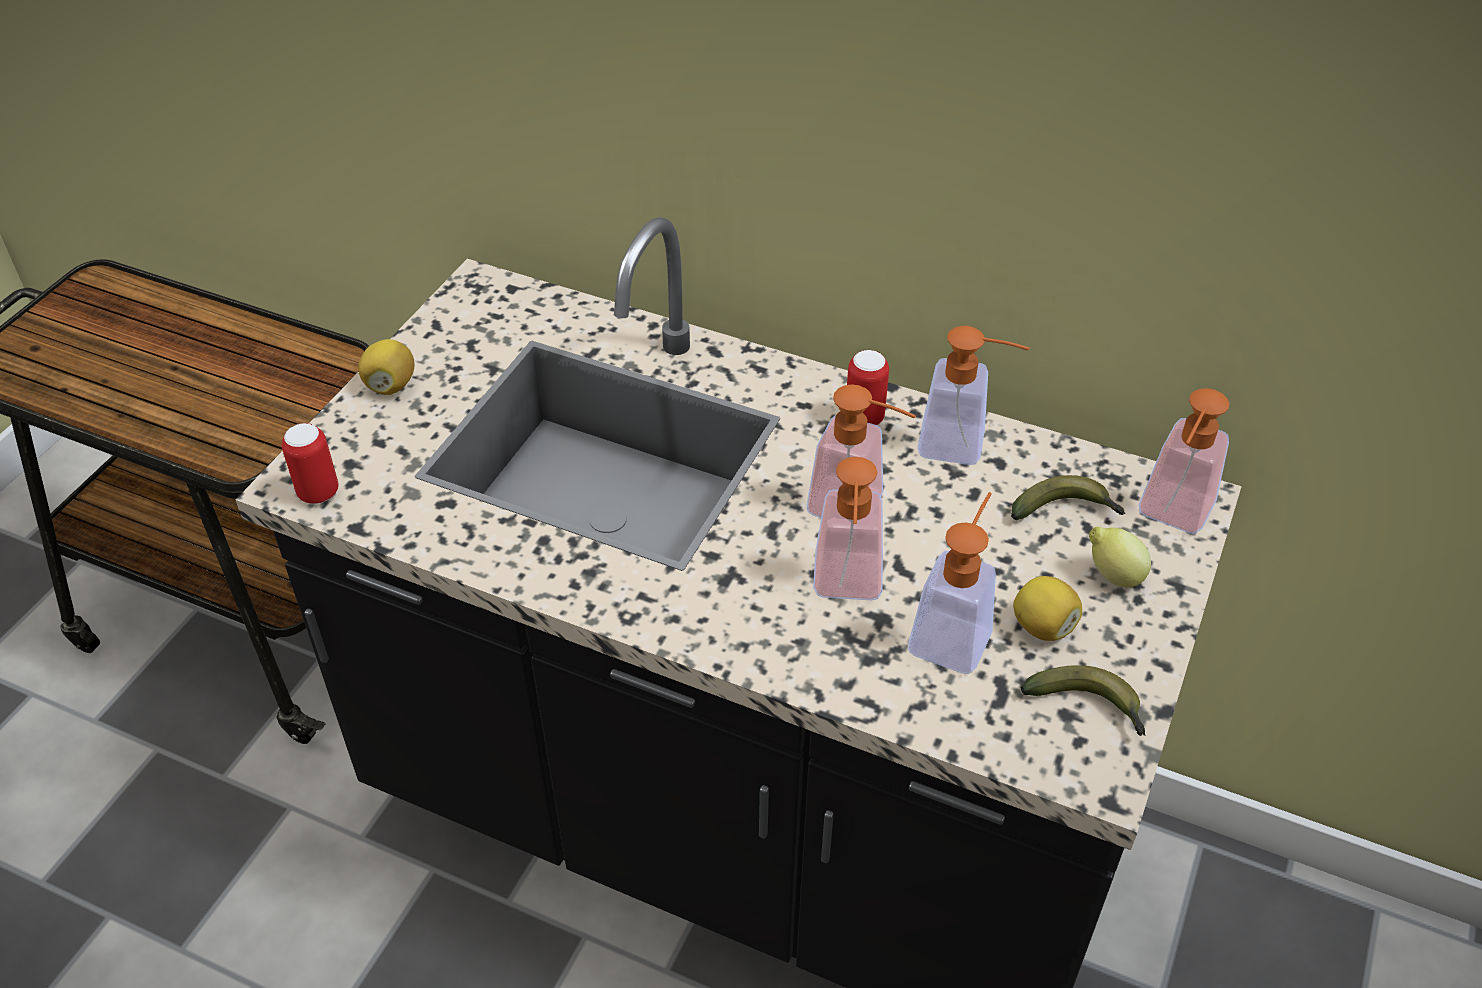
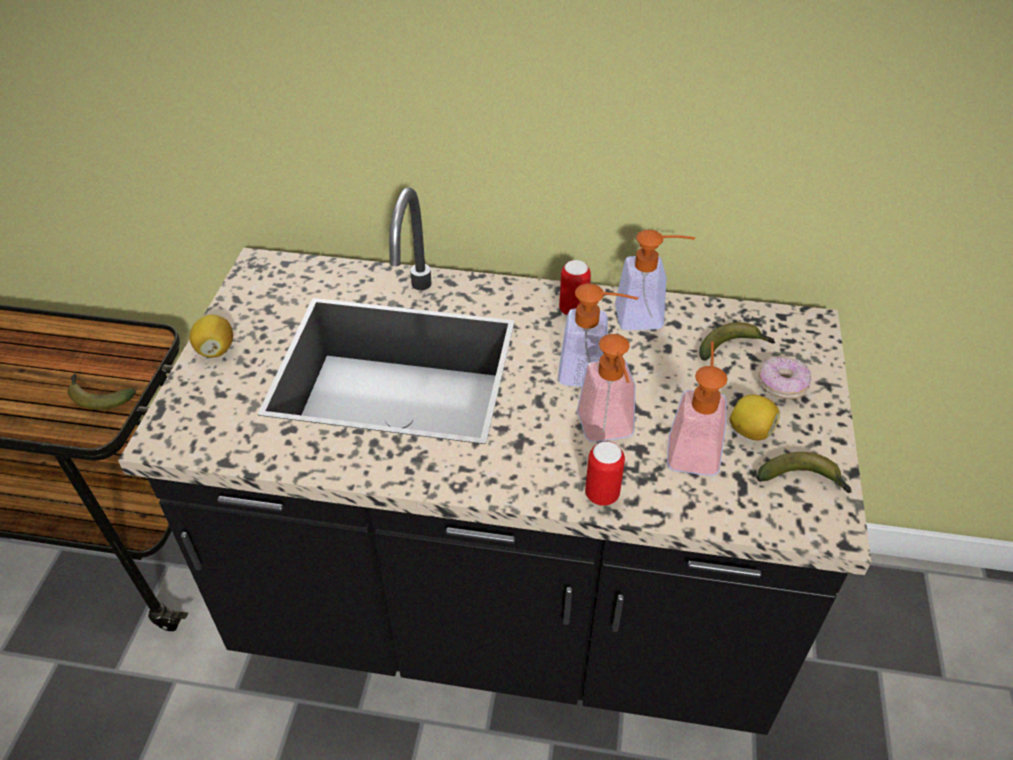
camera: 15 degrees left, 0 degrees up
can [282,423,339,504] -> can moved to [585,441,625,506]
lemon [1089,527,1151,587] -> donut [758,357,811,399]
soap dispenser [1139,388,1229,534] -> none
none -> banana [67,374,136,410]

